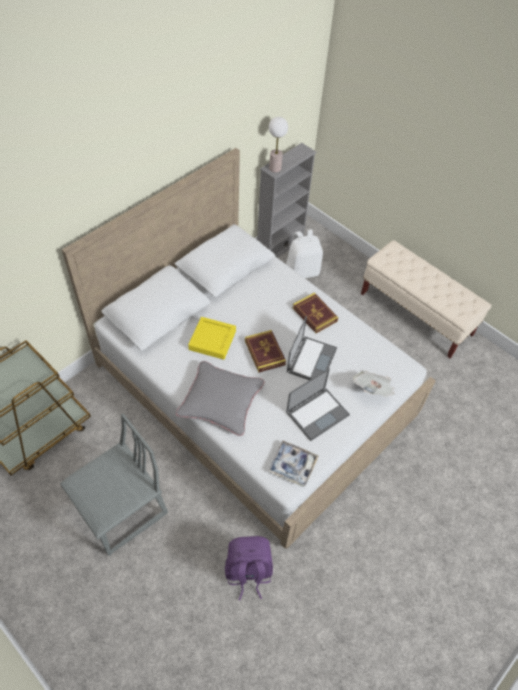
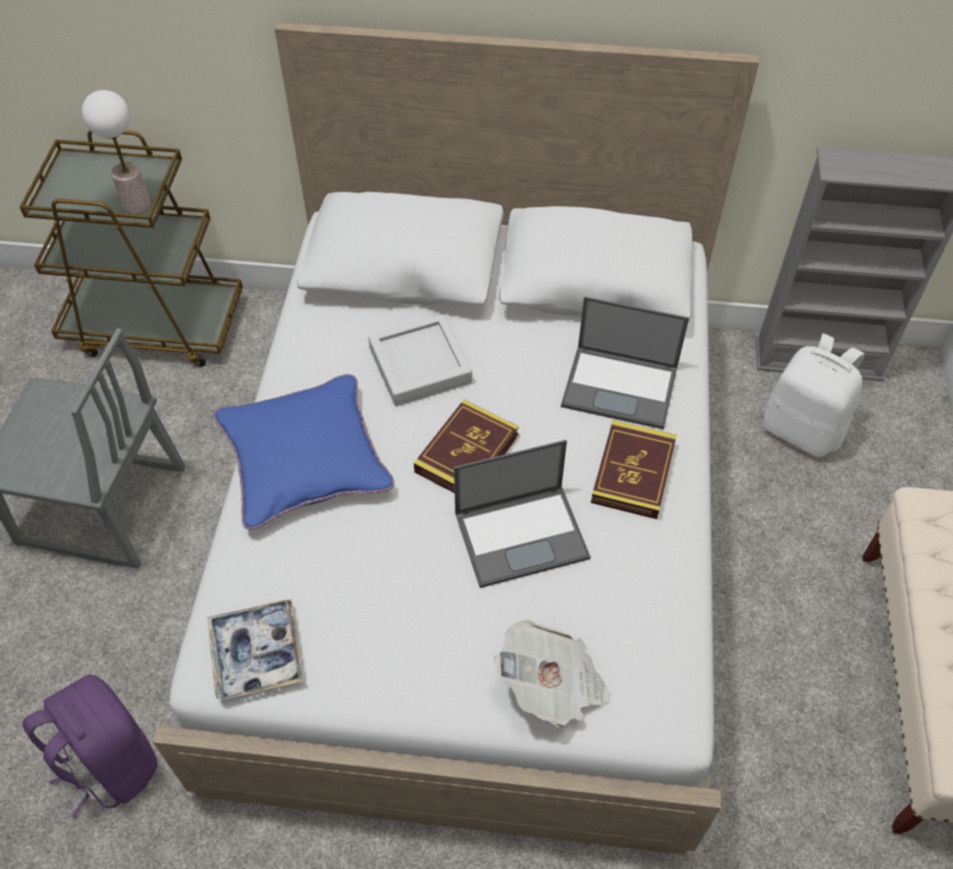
camera: 55 degrees right, 0 degrees up
grey pillow [176,361,264,436] -> blue pillow [213,374,394,530]
yellow tray [188,317,236,360] -> grey tray [368,314,472,406]
table lamp [269,117,288,173] -> table lamp moved to [82,90,151,214]
laptop [286,368,350,441] -> laptop moved to [561,296,689,430]

